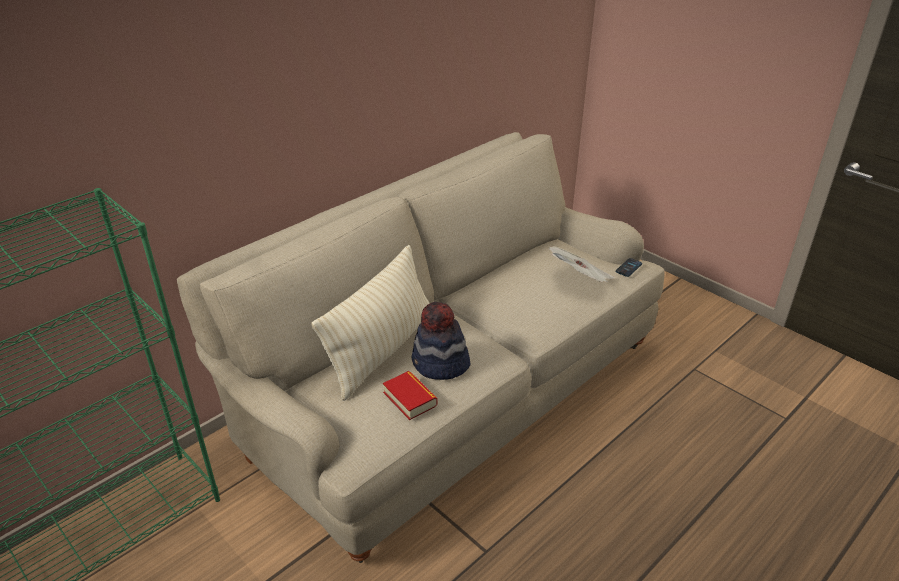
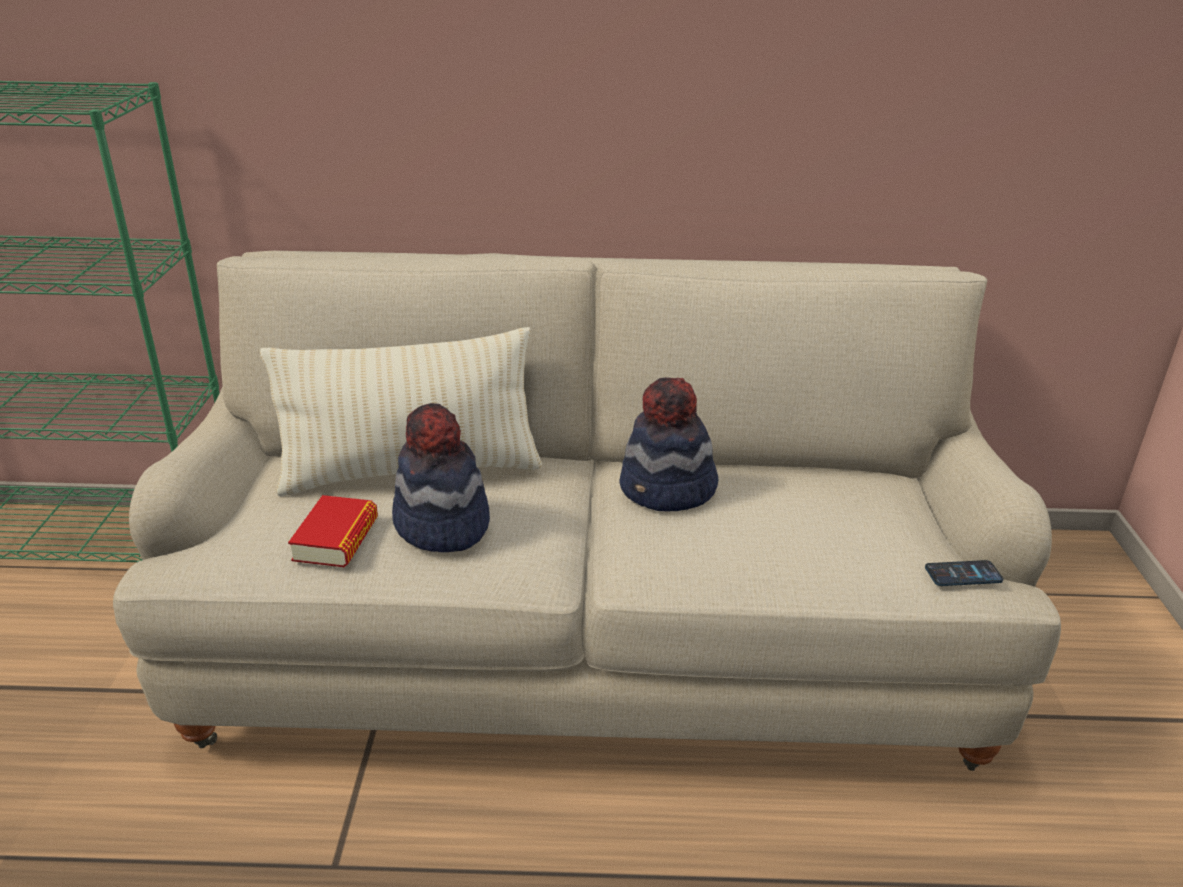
camera: 45 degrees right, 5 degrees down
newspaper [548,246,615,283] -> none
none -> hat [619,377,718,511]

